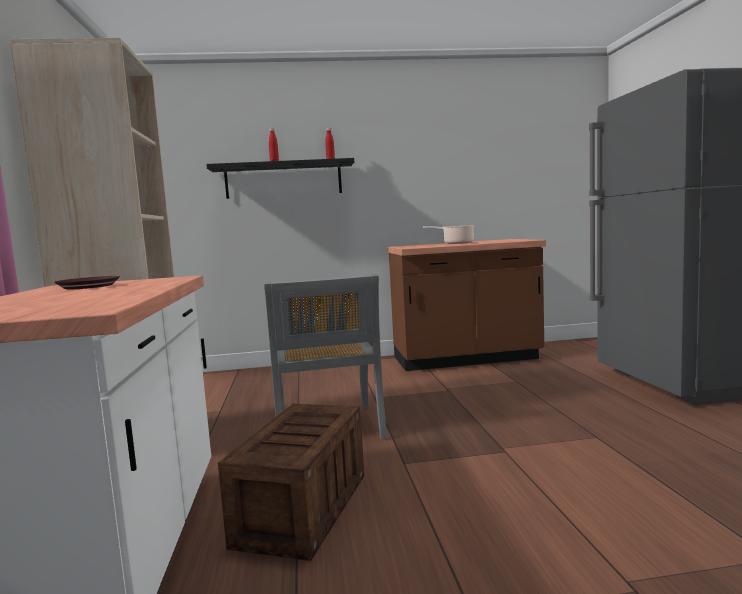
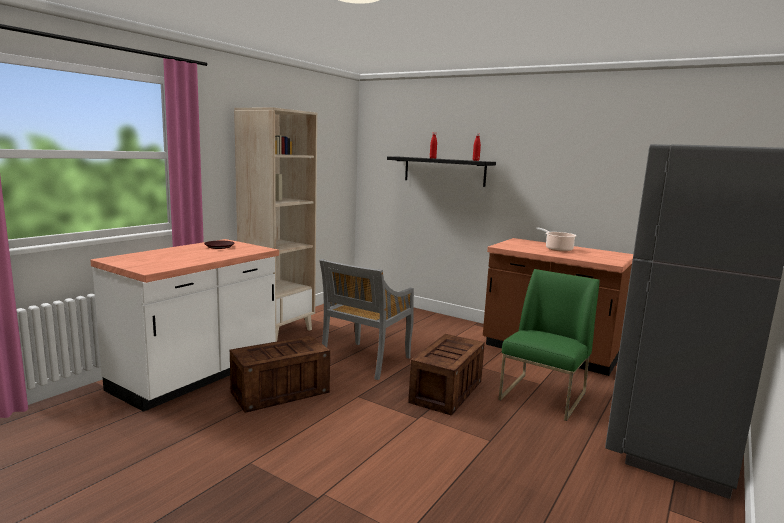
camera: 40 degrees right, 5 degrees up
none -> crate [408,334,485,416]
none -> green chair [499,269,599,421]

